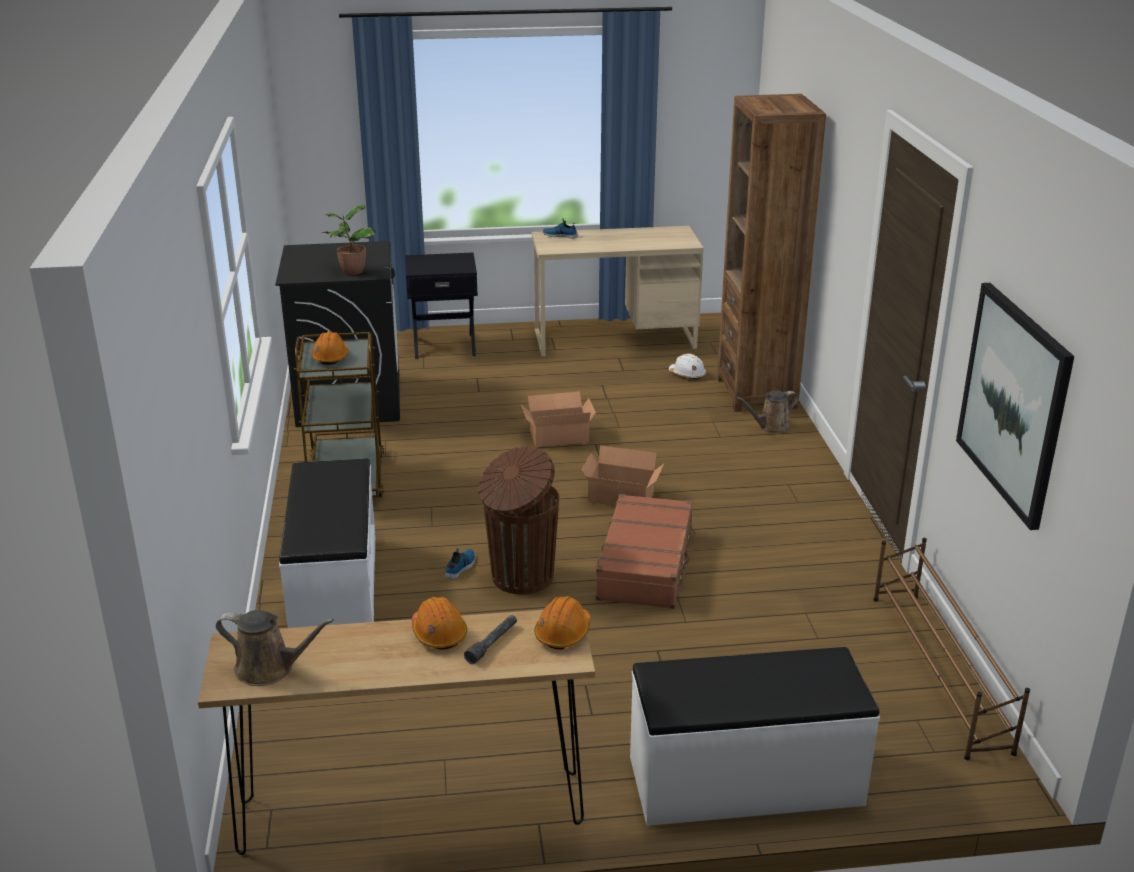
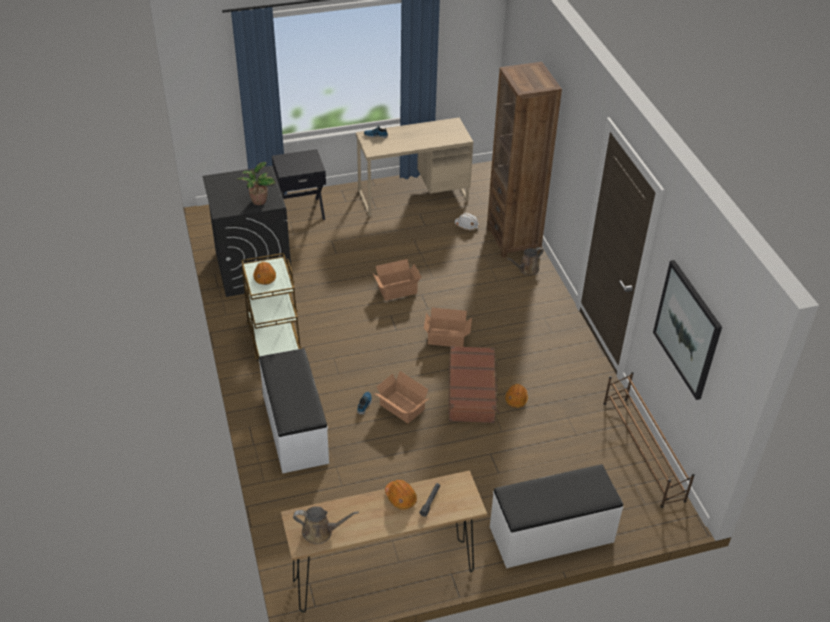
camera: 10 degrees left, 15 degrees up
brown trash can [479,446,559,595] -> cardboard box [374,371,430,424]
orange hard hat [534,596,591,650] -> orange hard hat moved to [505,384,528,408]

